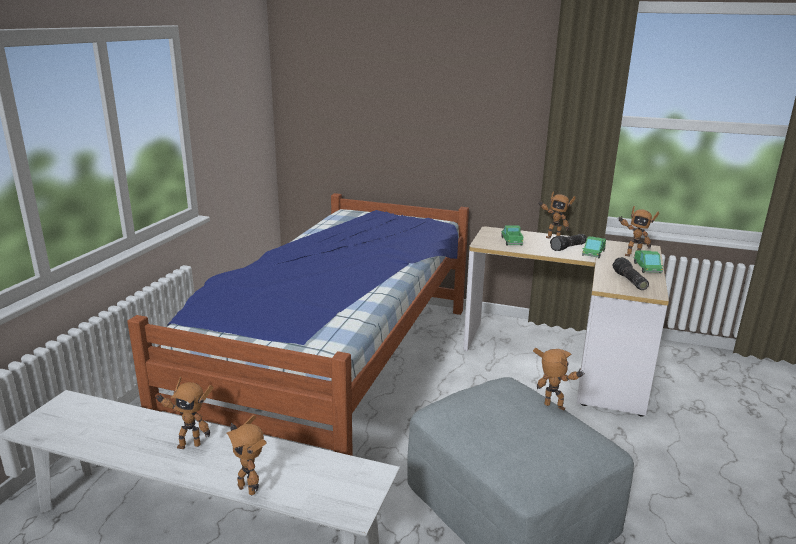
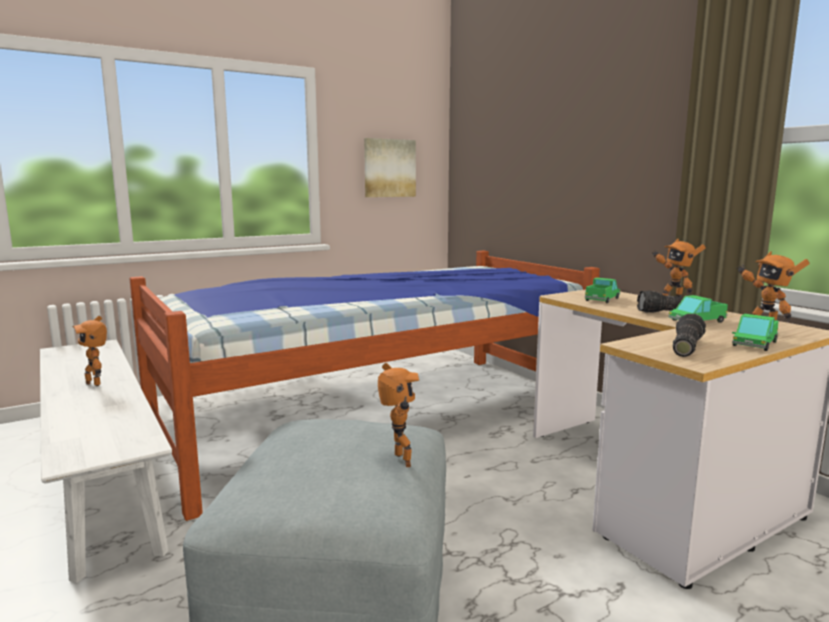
camera: 40 degrees right, 10 degrees down
toy robot [227,415,267,495] -> none
none -> picture [364,138,416,197]

